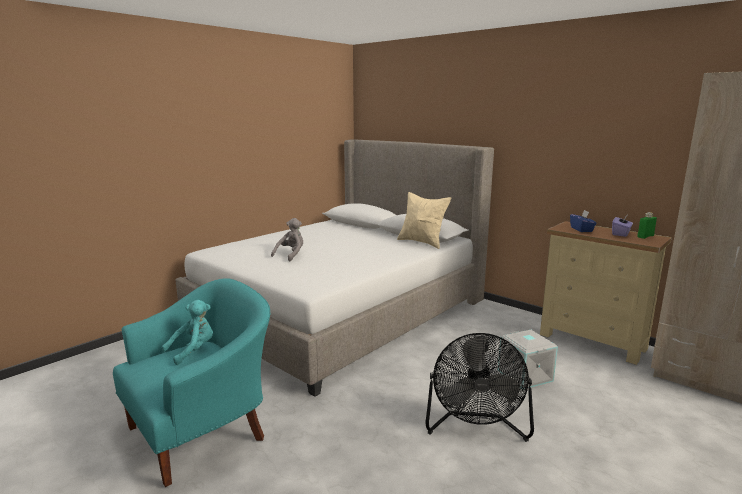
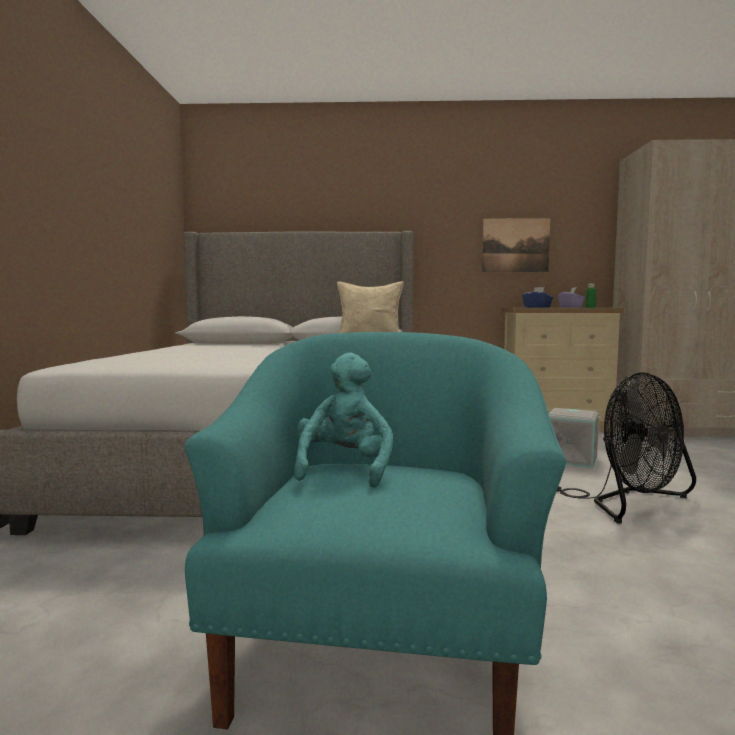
camera: 40 degrees left, 10 degrees down
grey plush toy [271,218,303,261] -> none
none -> picture [482,218,550,272]

